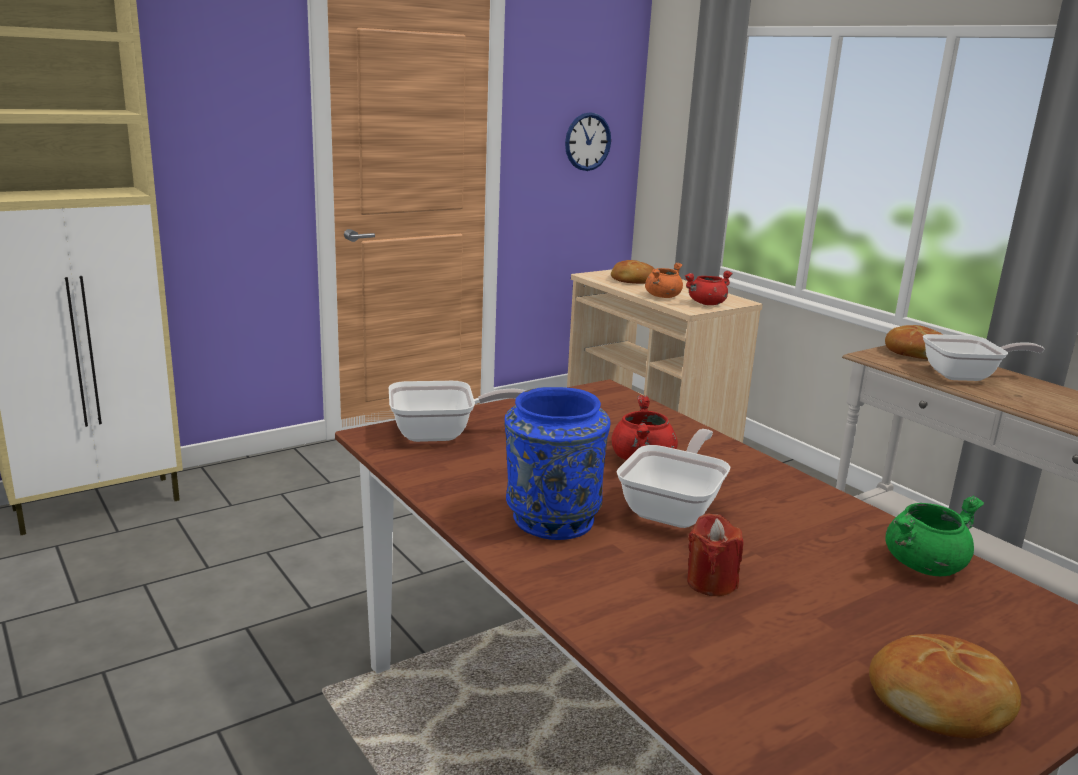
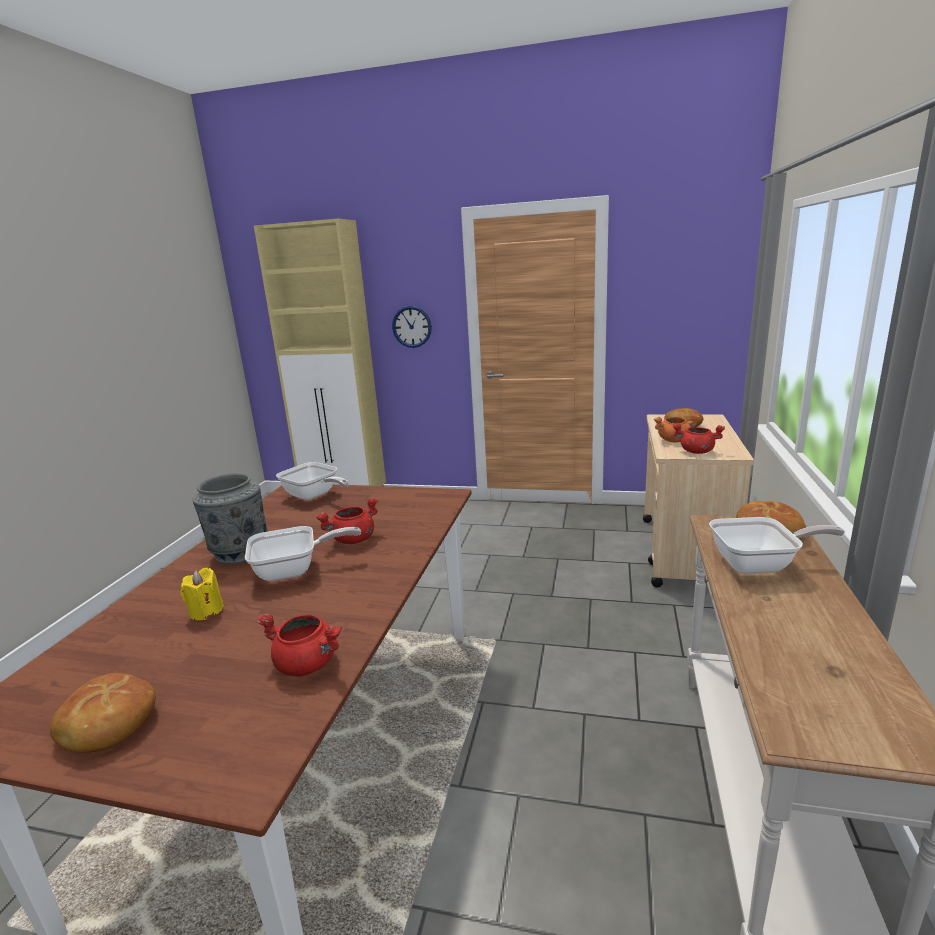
camera: 50 degrees right, 0 degrees up
blue vase [504,387,611,540] -> grey vase [192,473,268,565]
wall clock [565,112,611,171] -> wall clock moved to [392,306,432,348]
red candle [687,514,743,596] -> yellow candle [181,568,224,620]
green cooking pot [885,496,984,576] -> red cooking pot [255,614,342,676]
frying pan [923,334,1044,381] -> frying pan turned 45 degrees counterclockwise [709,517,845,574]

